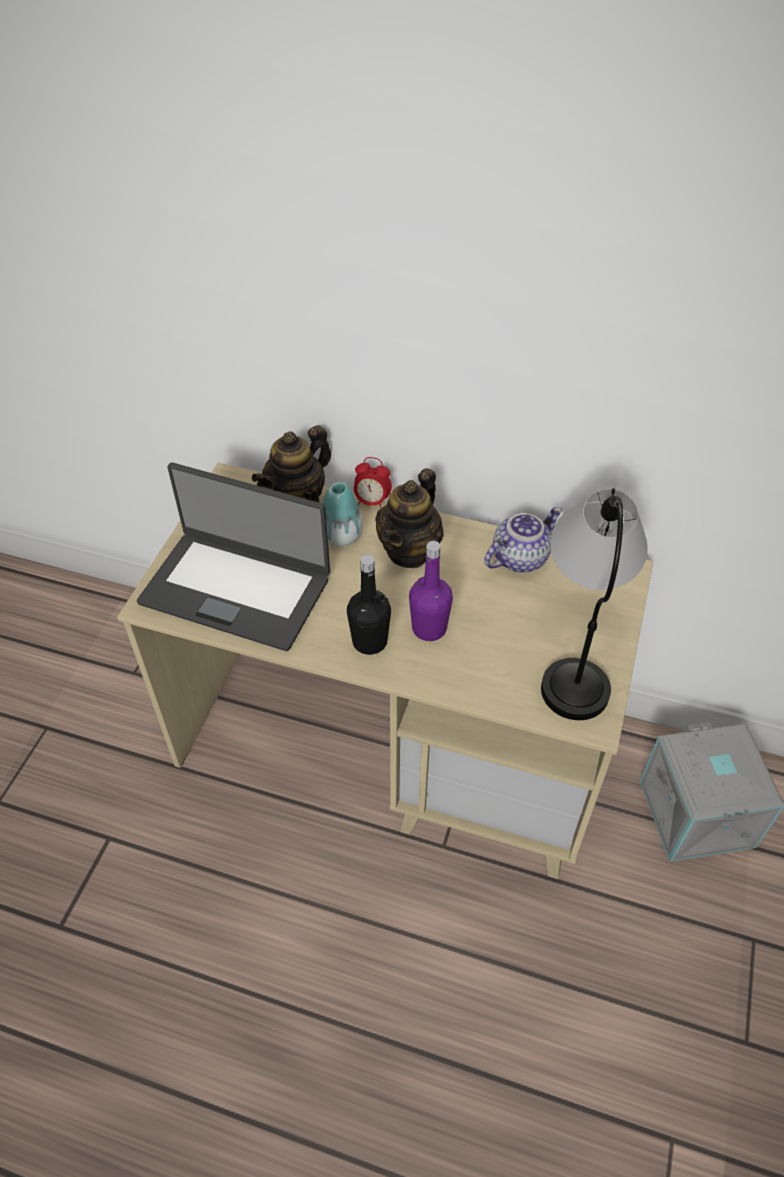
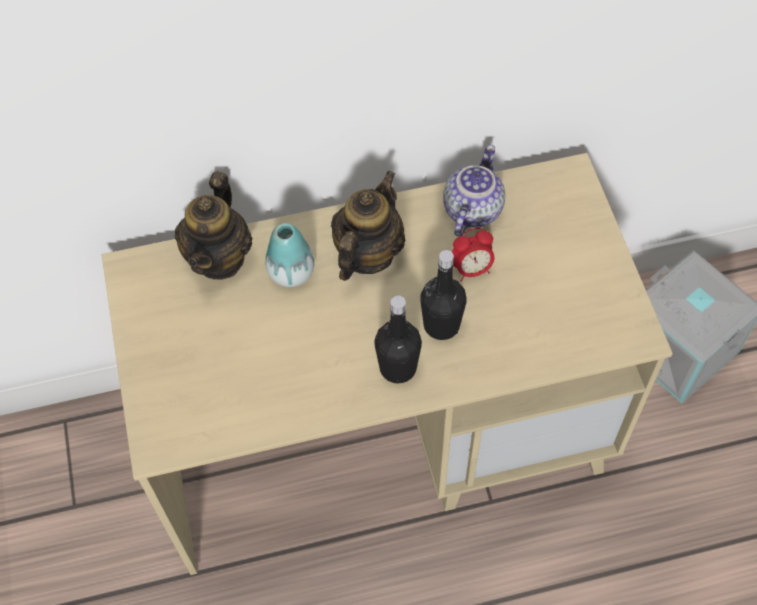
camera: 30 degrees left, 10 degrees up
laptop [137,463,330,651] -> none
alarm clock [354,457,392,508] -> alarm clock moved to [452,228,494,281]
teapot [375,468,444,568] -> teapot turned 150 degrees counterclockwise [331,171,405,281]
purple bottle [409,541,453,641] -> black bottle [420,250,467,340]
table lamp [541,488,648,720] -> none

